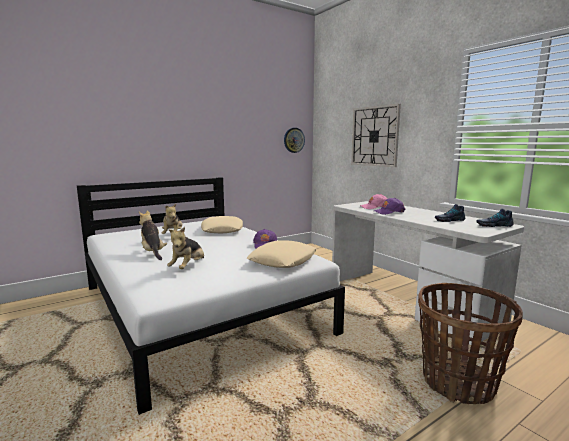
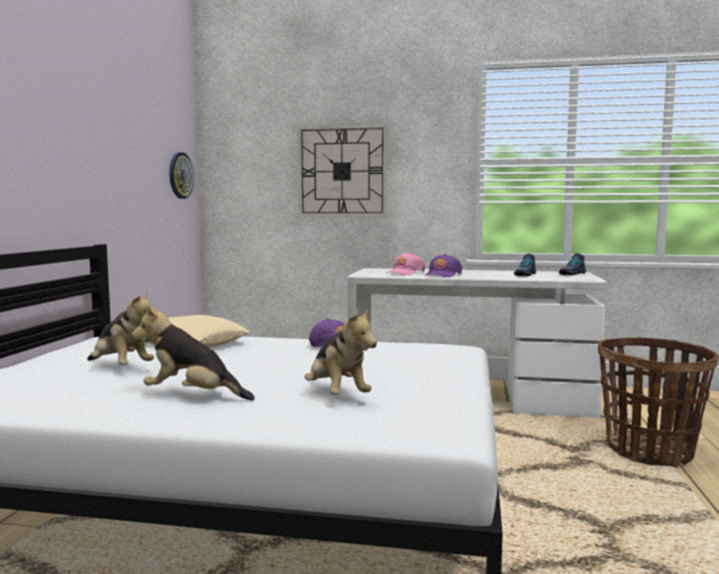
camera: 45 degrees left, 5 degrees down
beige pillow [247,241,316,268] -> none

